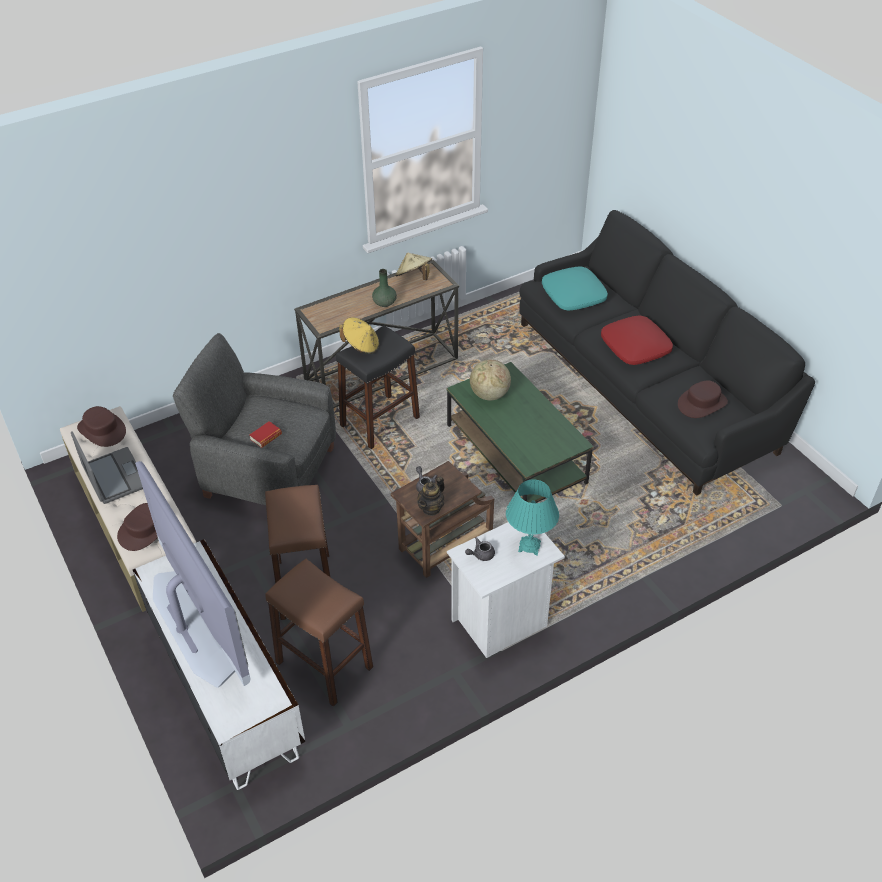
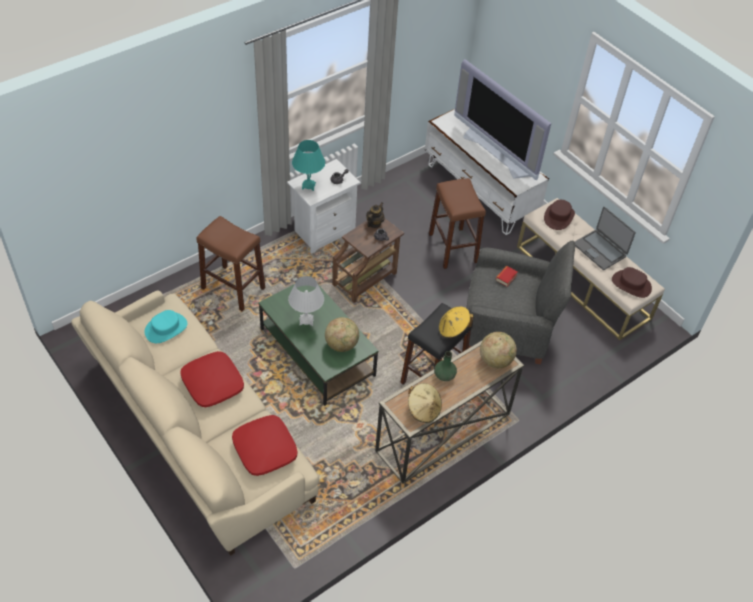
camera: 170 degrees right, 5 degrees up
brown stool [265,558,373,707] -> brown stool moved to [196,216,265,311]
black sofa [519,210,815,496] -> beige sofa [71,290,319,556]
turquoise pillow [542,266,608,311] -> red pillow [232,415,298,476]
brown hat [678,381,728,418] -> turquoise hat [145,310,187,343]
none -> white table lamp [288,276,324,326]
none -> globe [480,332,517,368]

